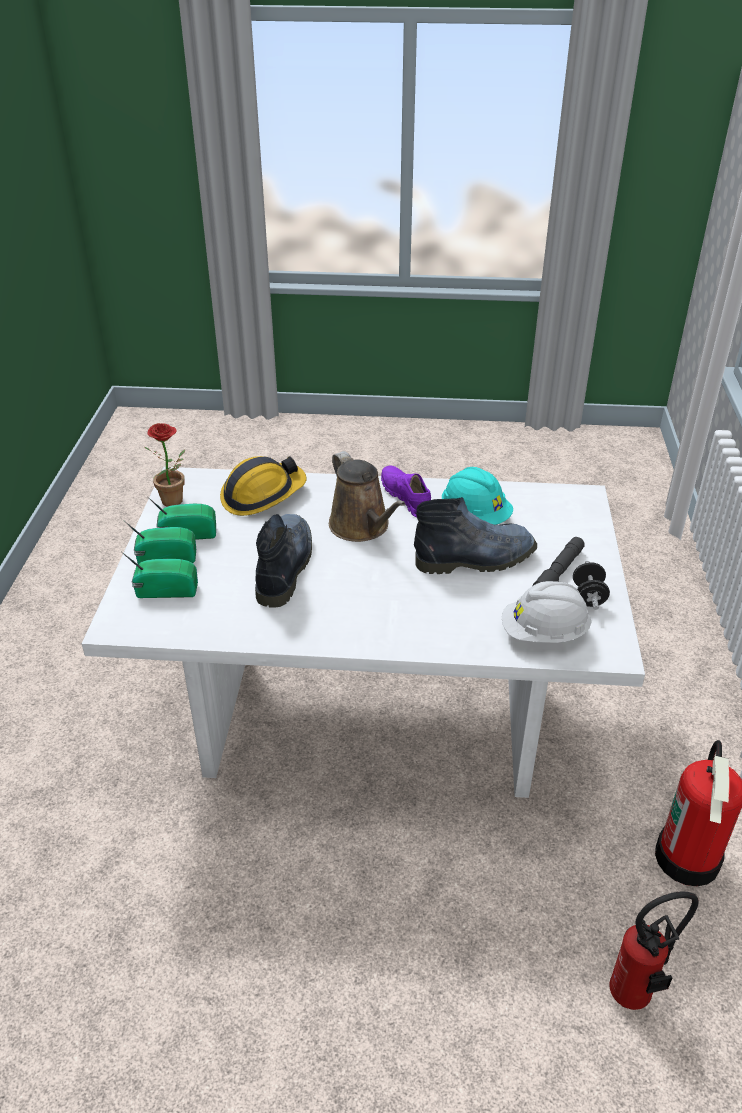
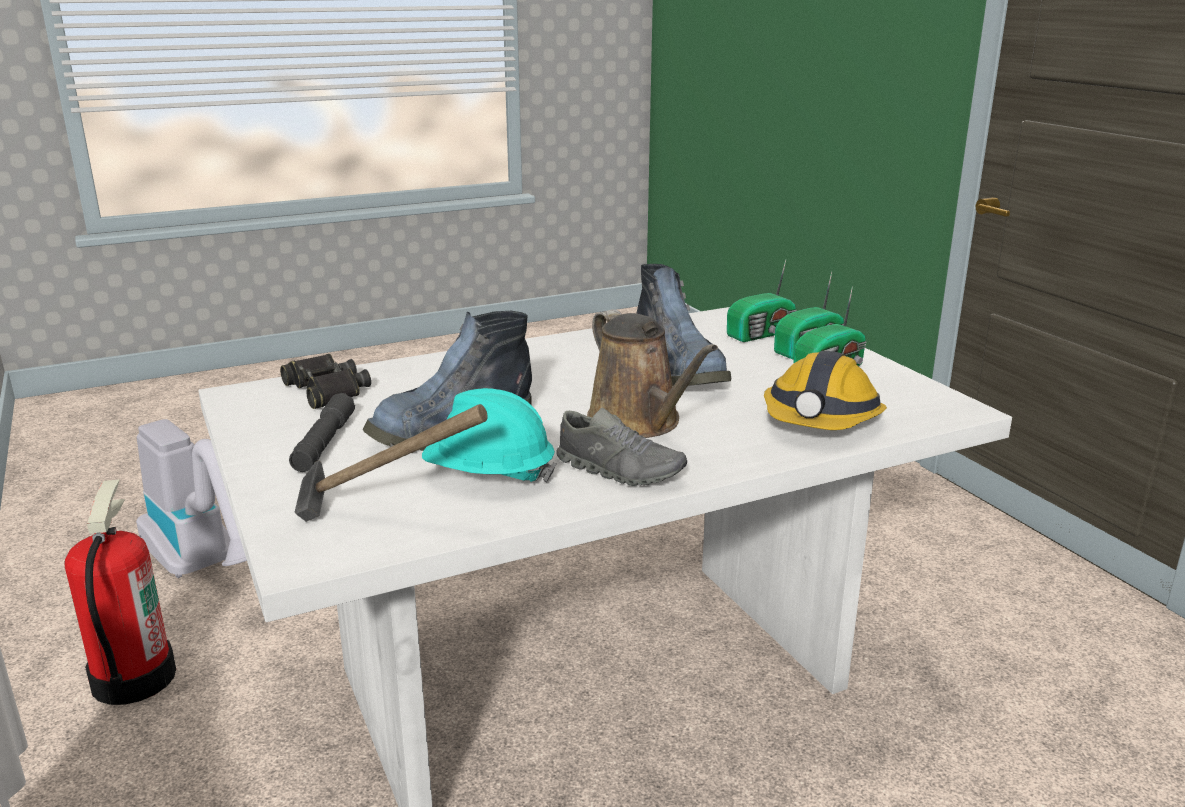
camera: 150 degrees right, 15 degrees down
potted plant [143,423,185,507] -> none
brown watering can [329,451,405,542] -> brown watering can turned 150 degrees counterclockwise [587,309,718,438]
purple shoe [381,466,431,517] -> grey shoe [556,408,687,486]
white hard hat [502,581,591,643] -> black binoculars [280,354,371,409]
black dumbbell [573,561,610,610] -> none
fire extinguisher [609,892,698,1010] -> vacuum cleaner [136,419,247,578]
none -> hammer [295,404,488,522]

